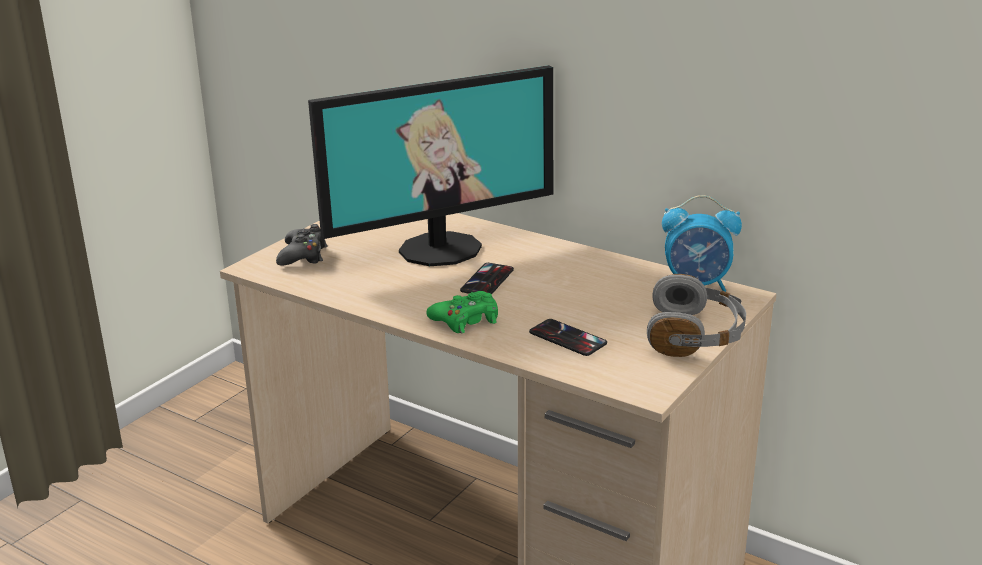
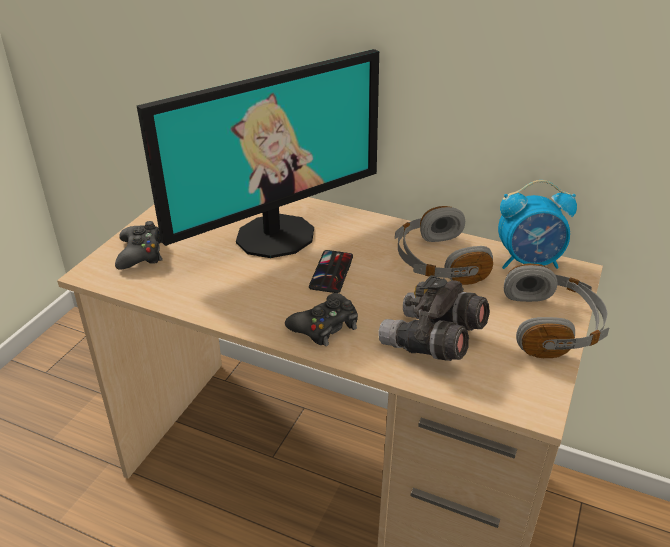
camera: 10 degrees left, 10 degrees up
green game controller [426,291,498,333] -> black game controller [285,293,358,346]
phone [529,319,607,356] -> grey binoculars [379,275,490,361]
none -> grey headphones [395,206,493,285]

